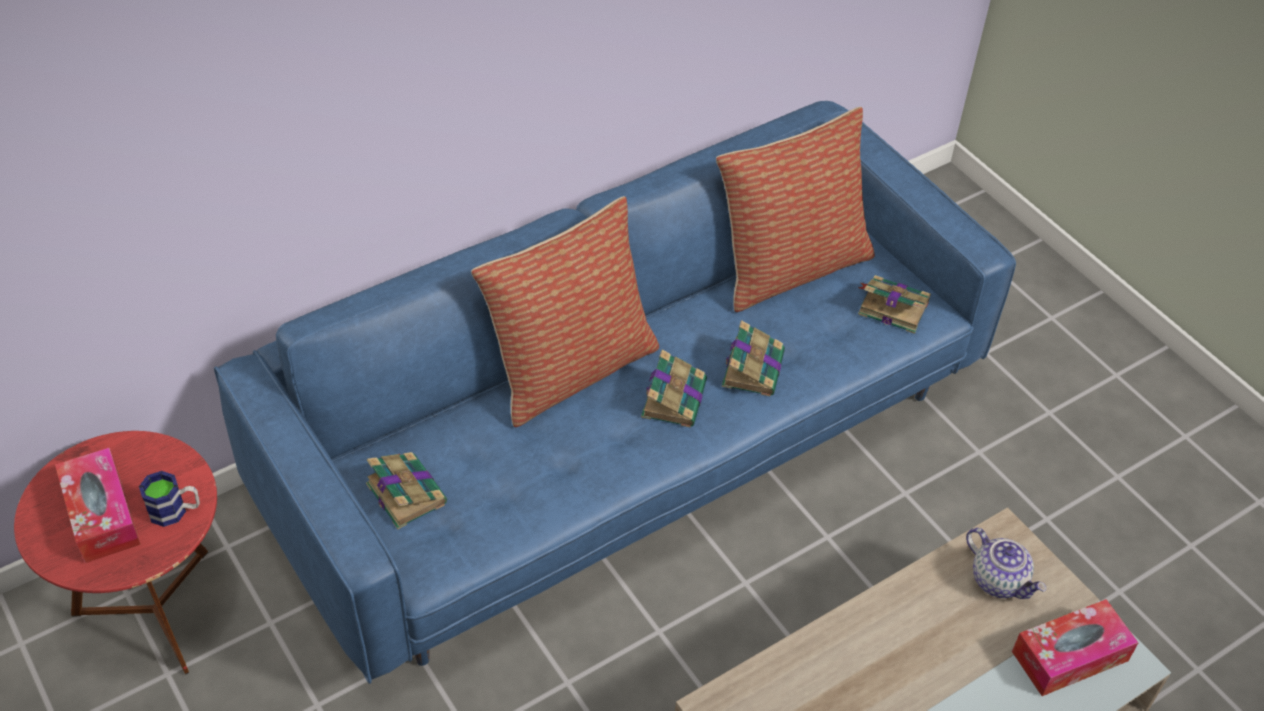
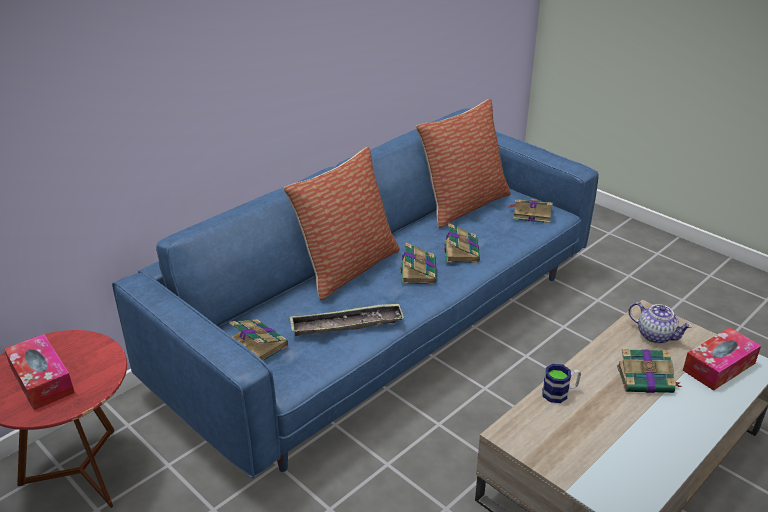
camera: 10 degrees left, 15 degrees down
mug [139,471,200,527] -> mug moved to [542,364,581,403]
none -> tray [290,303,404,336]
none -> book [617,349,682,393]

